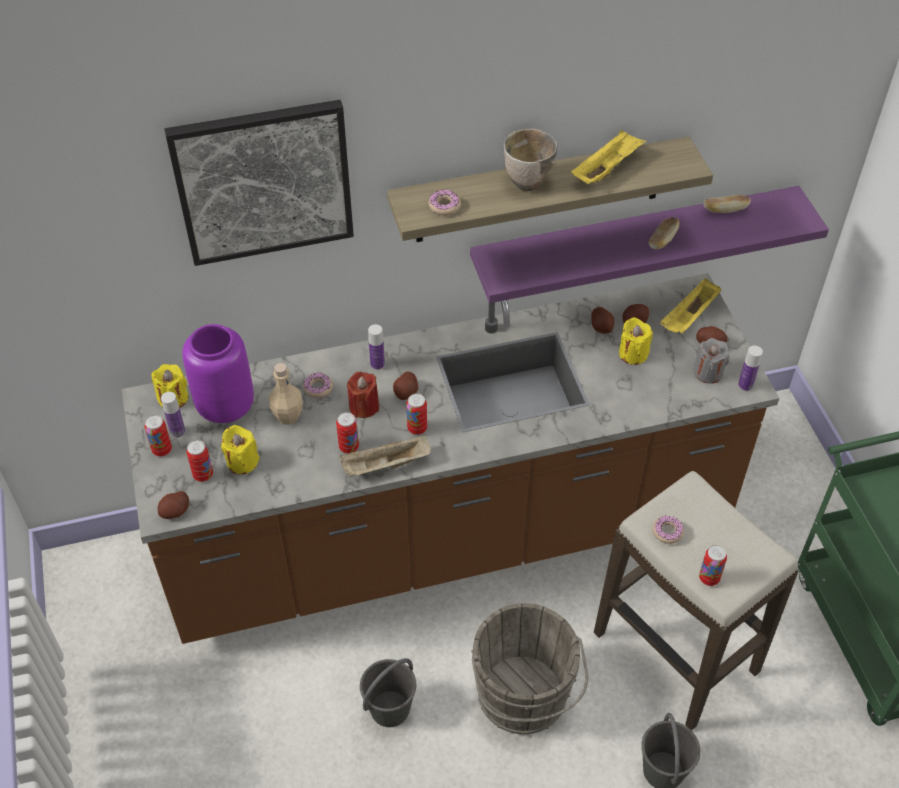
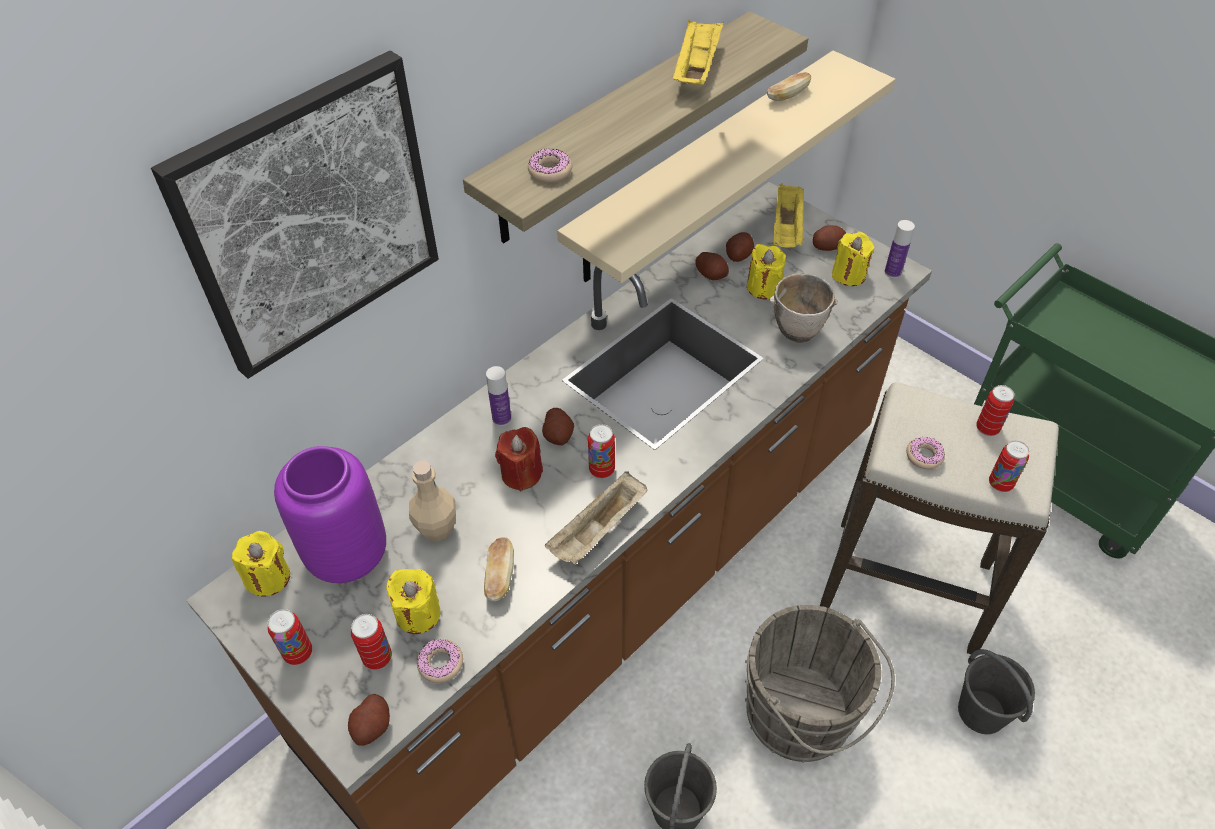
camera: 30 degrees left, 0 degrees up
bottle [161,392,186,438] -> none
donut [303,373,333,398] -> donut moved to [417,639,463,683]
can [336,412,359,454] -> can moved to [976,385,1014,436]
purple shelf [470,186,829,303] -> beige shelf [557,50,895,283]
bowl [503,129,557,191] -> bowl moved to [770,274,838,343]
bread [648,217,680,249] -> bread moved to [484,537,514,601]
grey candle [693,338,730,384] -> yellow candle [832,232,875,286]

